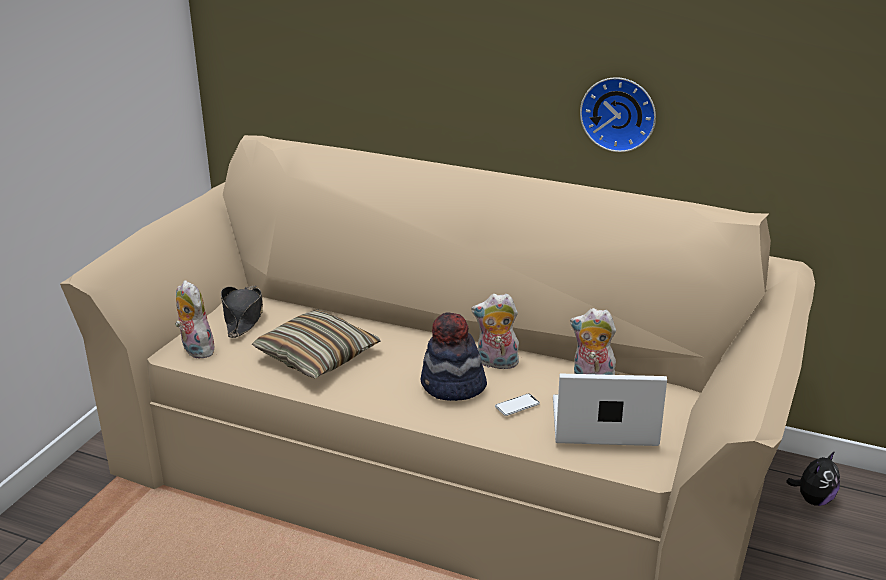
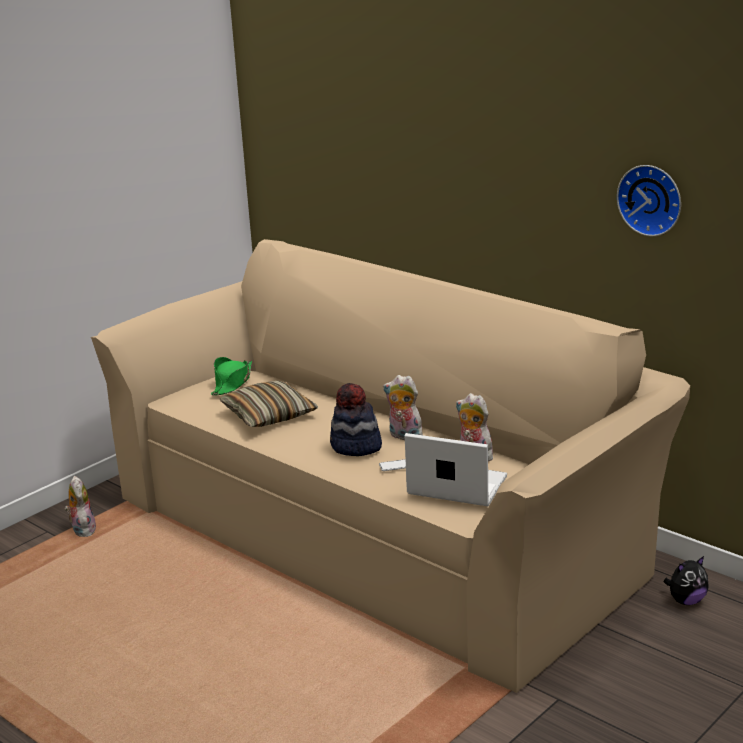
camera: 20 degrees right, 5 degrees down
plush toy [175,280,215,359] -> plush toy moved to [65,476,96,537]
black hat [221,286,263,338] -> green hat [211,357,252,396]
wall clock [580,77,656,152] -> wall clock moved to [617,165,681,236]

